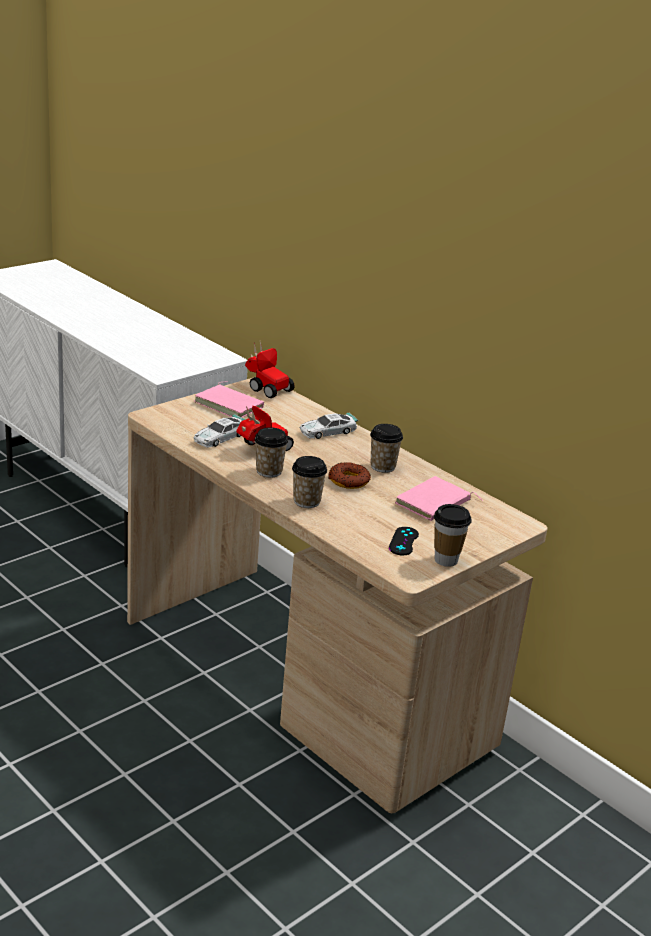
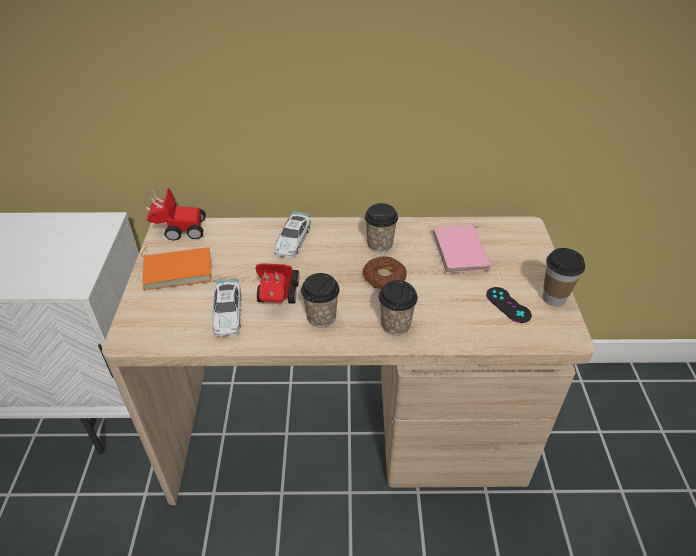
camera: 45 degrees left, 15 degrees up
pink book [194,382,264,418] -> orange book [141,247,211,290]

